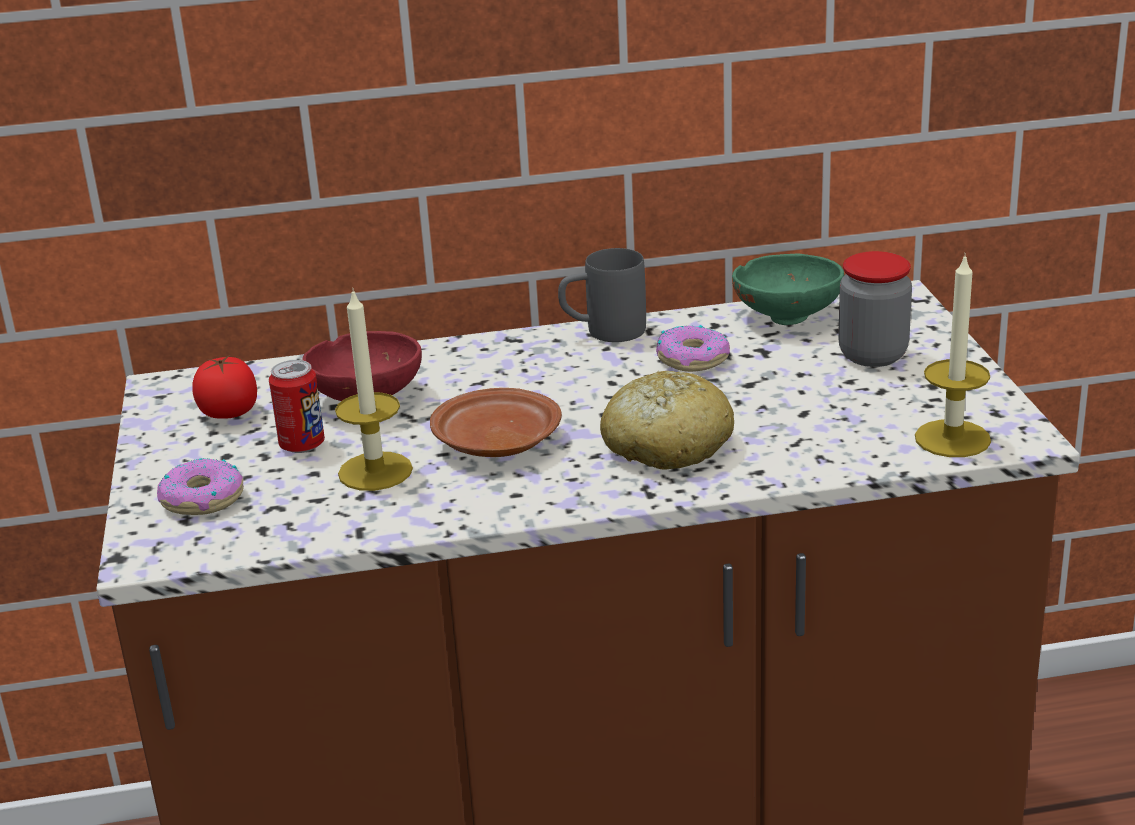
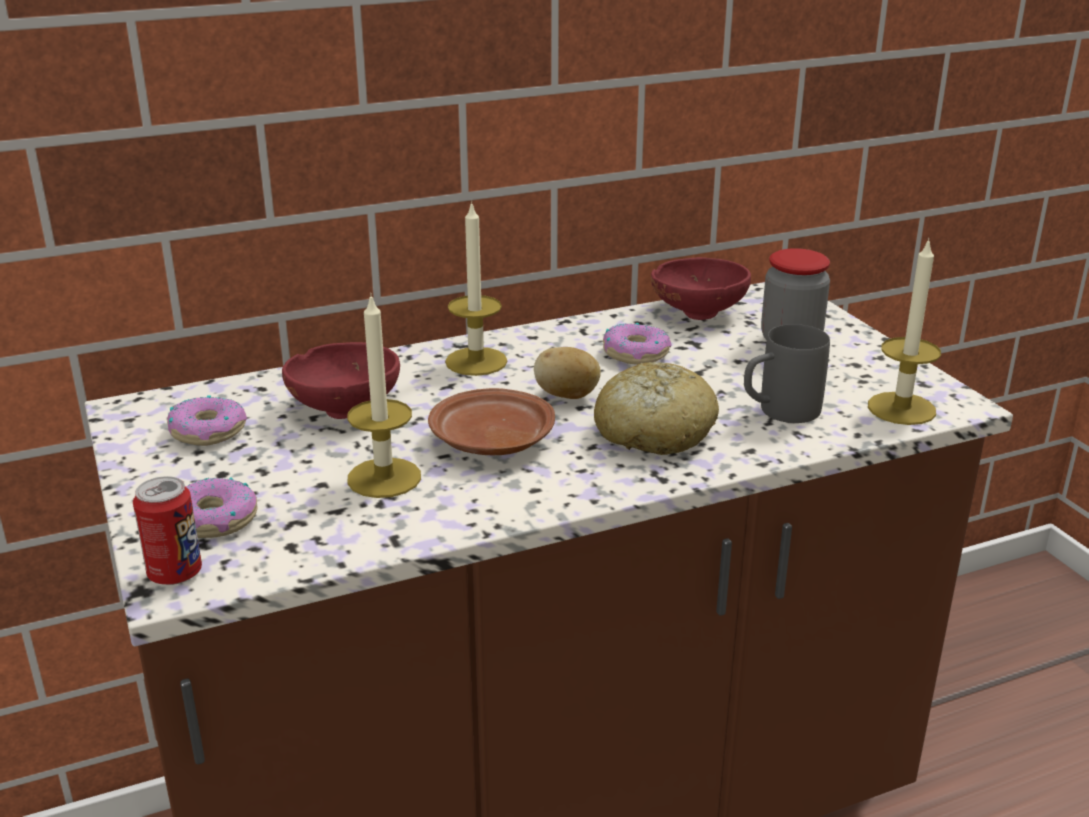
camera: 15 degrees left, 0 degrees up
tomato [192,355,257,419] -> donut [167,395,247,446]
can [269,360,325,453] -> can moved to [133,476,202,585]
grey mug [558,248,646,342] -> grey mug moved to [744,324,830,423]
green bowl [732,254,844,325] -> red bowl [651,257,751,320]
none -> candle [445,201,507,376]
none -> potato [534,347,601,399]

